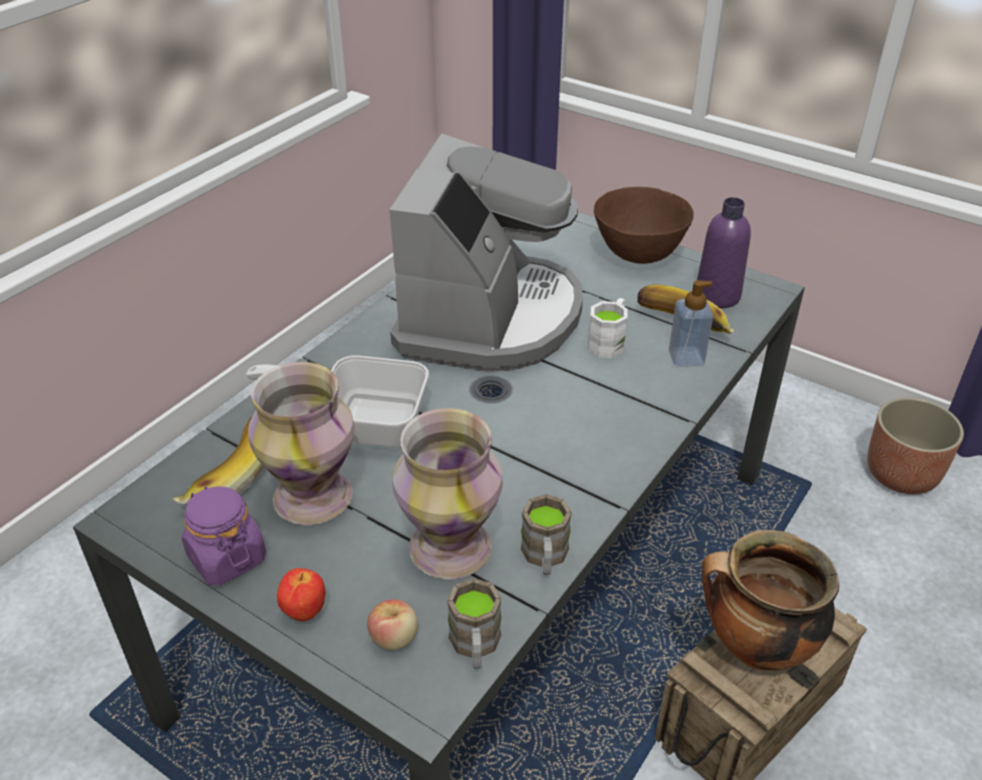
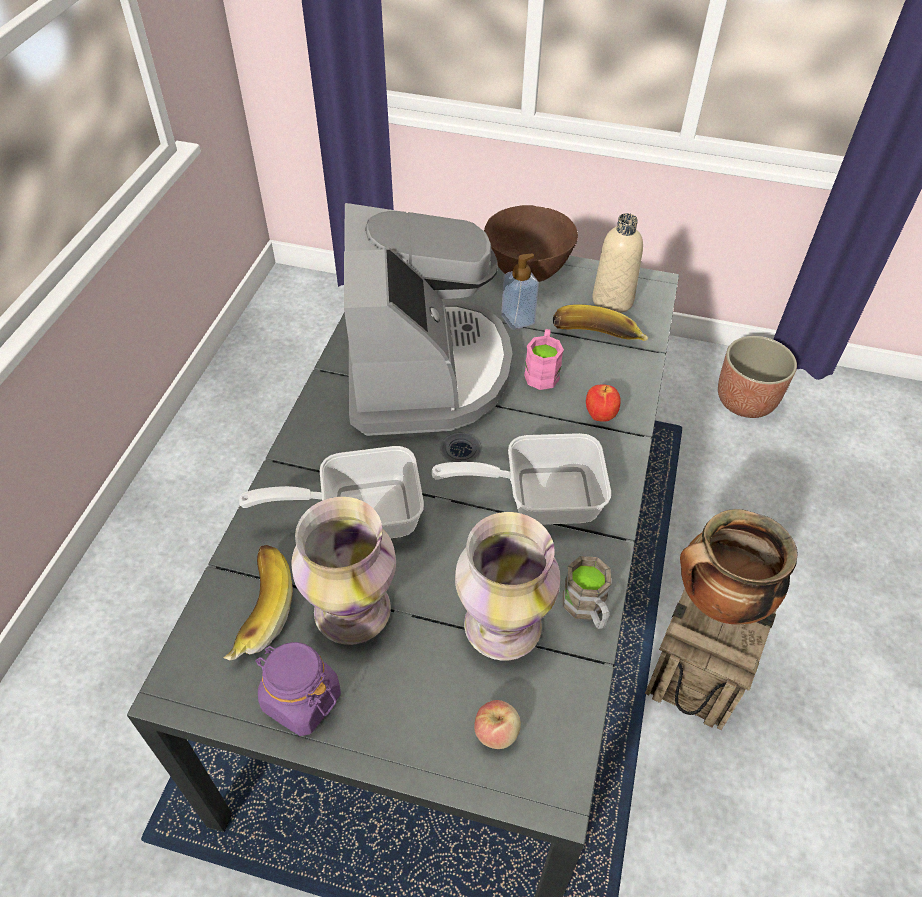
camera: 20 degrees left, 10 degrees up
apple [277,568,326,621] -> apple moved to [586,384,621,422]
brown mug [447,578,502,669] -> none
white mug [588,298,628,358] -> pink mug [524,329,564,390]
soap dispenser [669,280,713,367] -> soap dispenser moved to [501,253,539,330]
purple bottle [697,197,751,308] -> beige bottle [592,213,643,313]
none -> frying pan [432,433,611,525]

